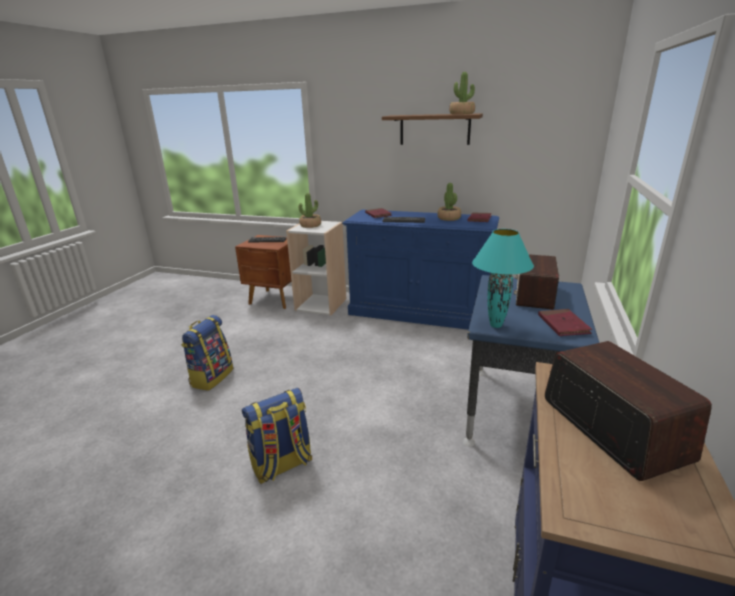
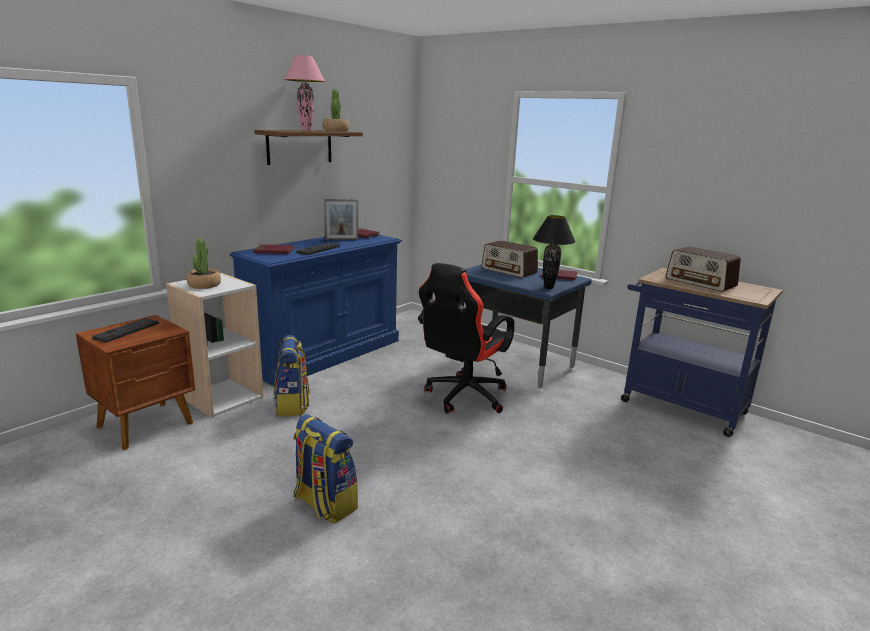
camera: 70 degrees left, 5 degrees down
backpack [242,388,312,484] -> backpack moved to [273,335,310,417]
potted plant [438,183,461,221] -> picture frame [324,199,358,240]
turquoise table lamp [472,229,534,328] -> black table lamp [533,215,576,289]
radio [545,341,712,481] -> radio turned 135 degrees counterclockwise [666,246,741,292]
none -> pink table lamp [284,55,326,131]
none -> black office chair [418,263,515,414]

